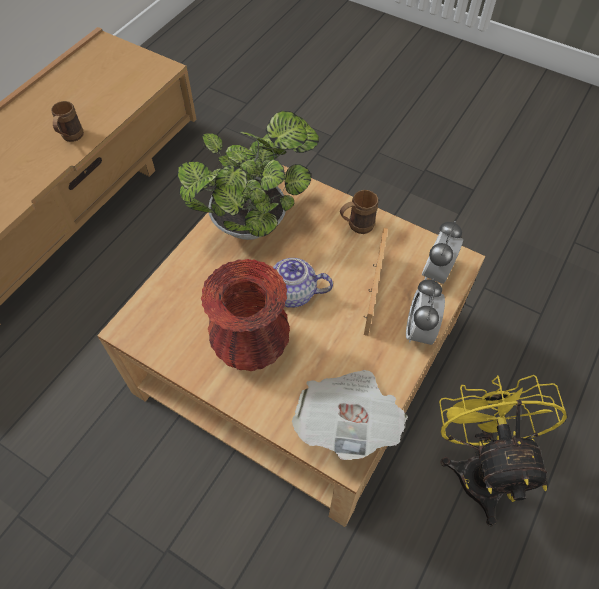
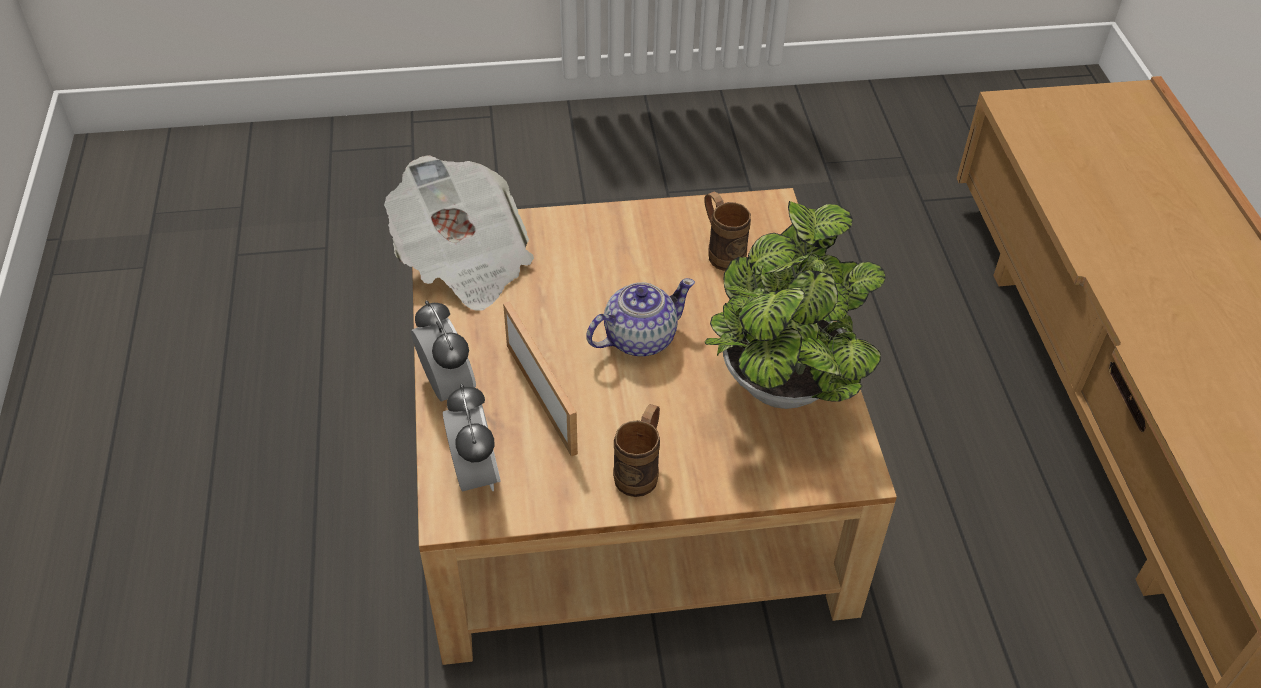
camera: 140 degrees right, 10 degrees down
brown mug [51,101,84,142] -> brown mug moved to [705,192,751,271]
red vase [201,259,290,371] -> none
yellow fan [439,375,567,527] -> none

